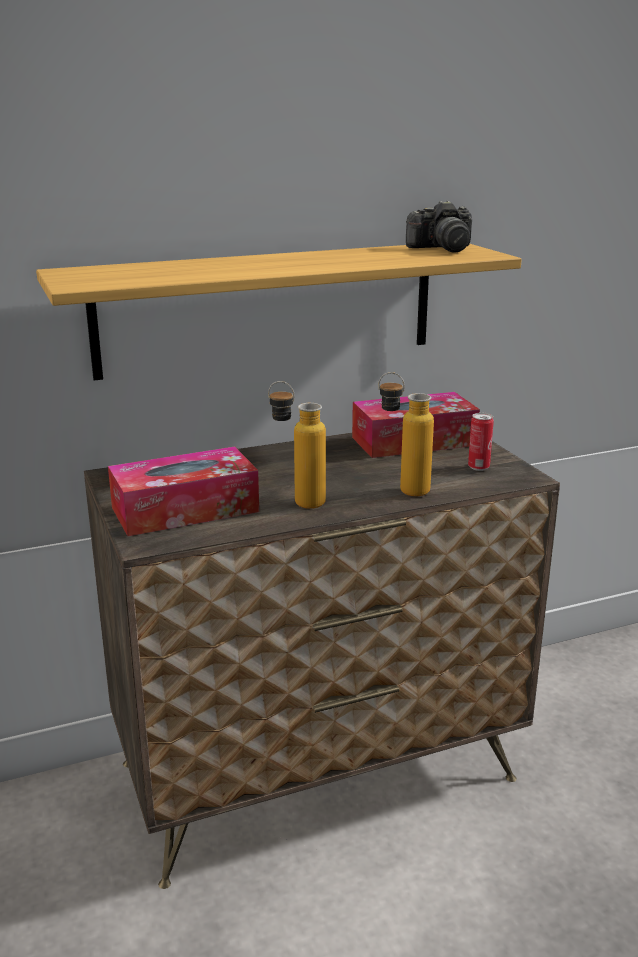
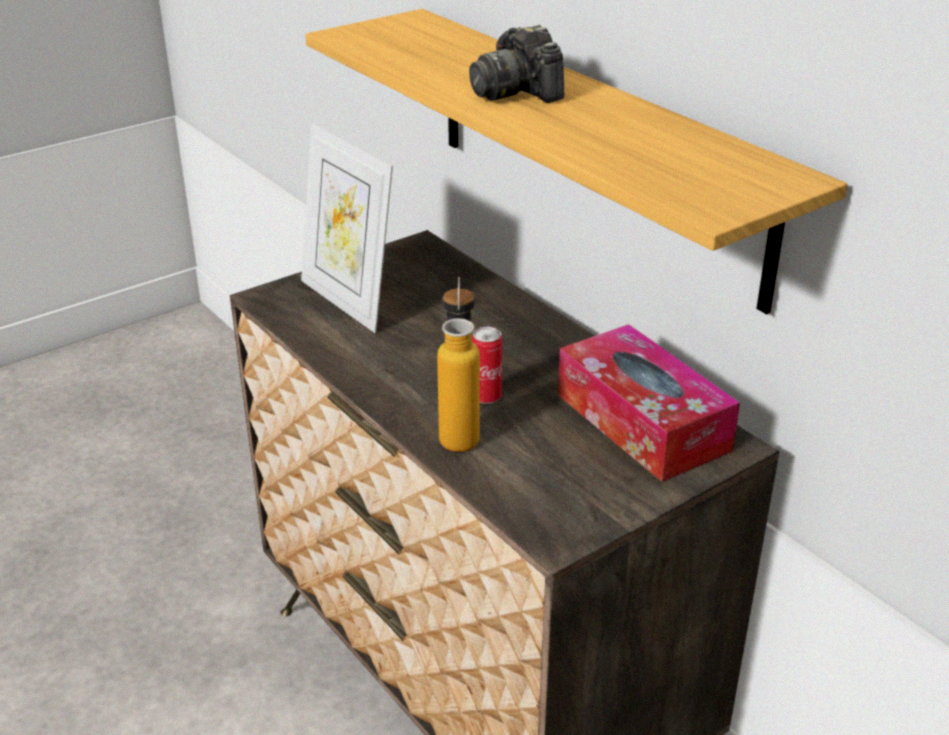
camera: 75 degrees right, 10 degrees up
tissue box [108,446,259,536] -> picture frame [301,123,393,333]
bottle [268,381,326,509] -> none
camera [406,201,472,253] -> camera moved to [469,25,564,103]
can [468,413,494,471] -> can moved to [472,327,502,404]

